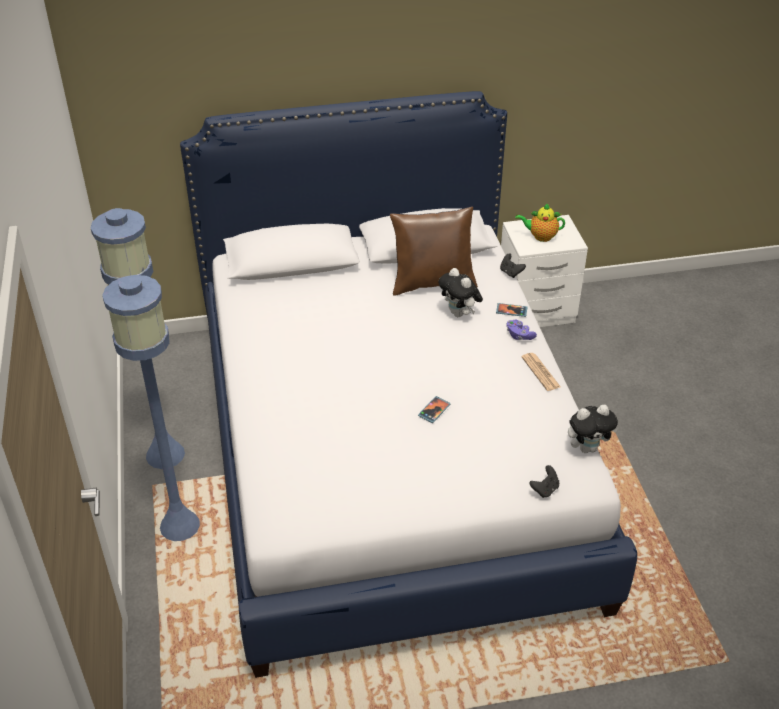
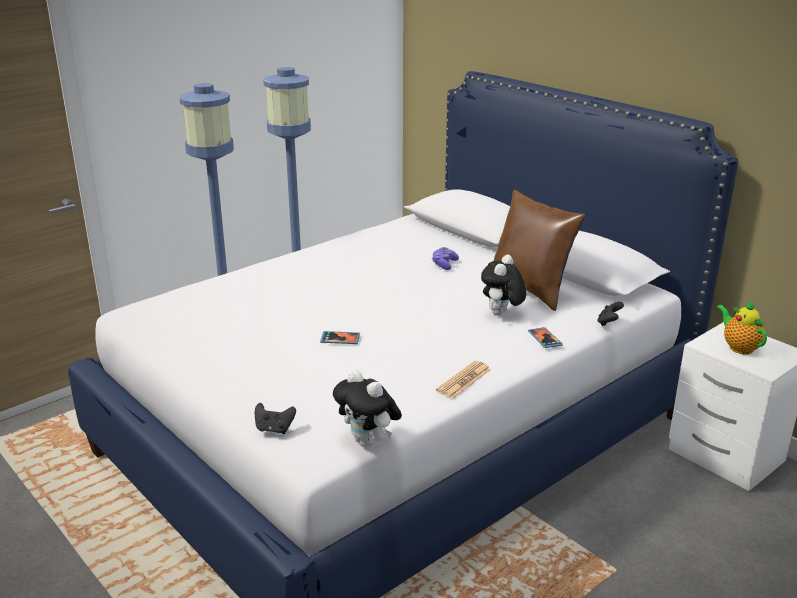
camera: 60 degrees right, 15 degrees down
purple game controller [506,320,537,340] -> purple game controller moved to [432,247,459,270]

